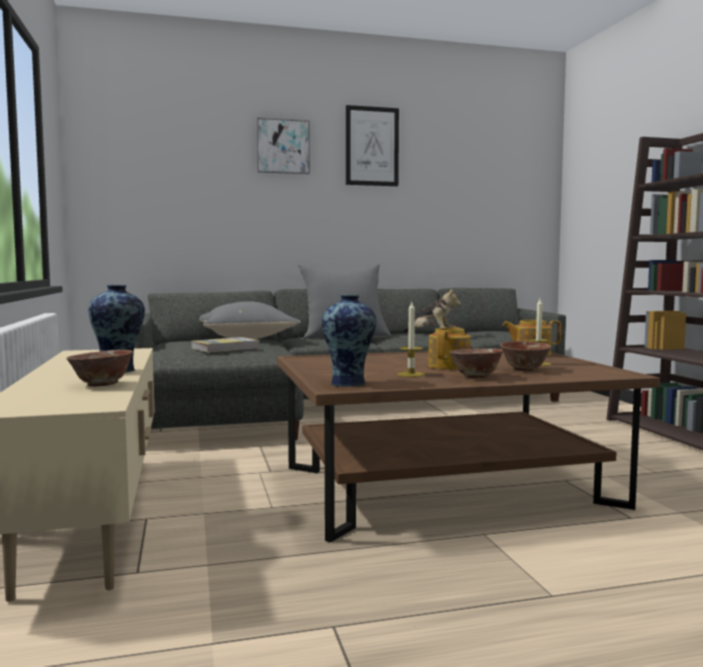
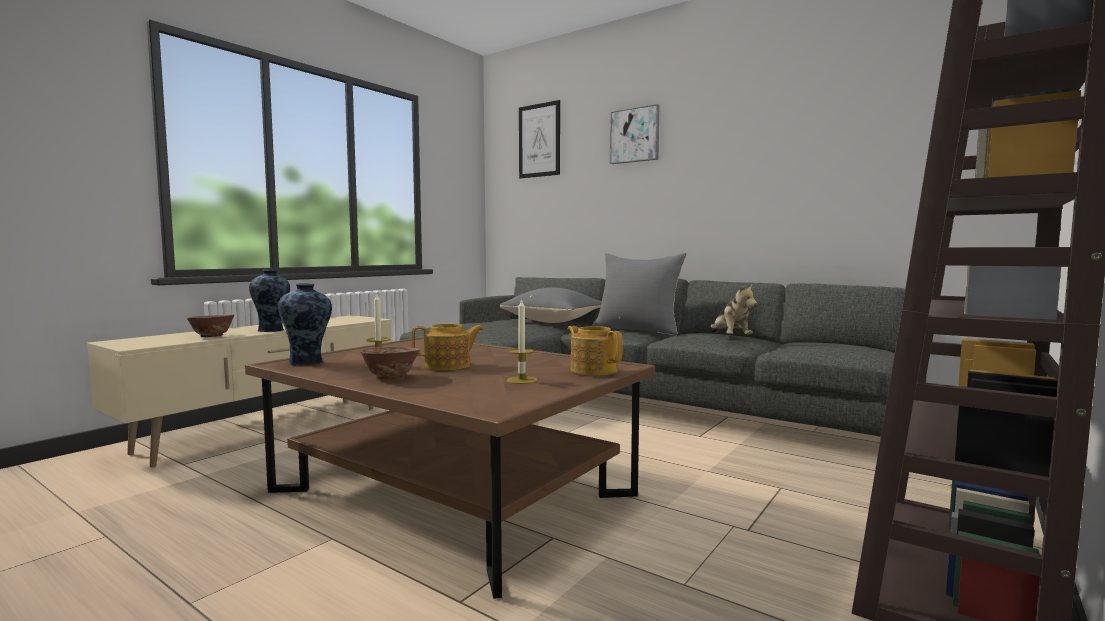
camera: 50 degrees right, 0 degrees up
book [191,337,260,353] -> none
picture [346,105,399,186] -> picture moved to [519,100,560,178]
bowl [500,341,551,371] -> none

